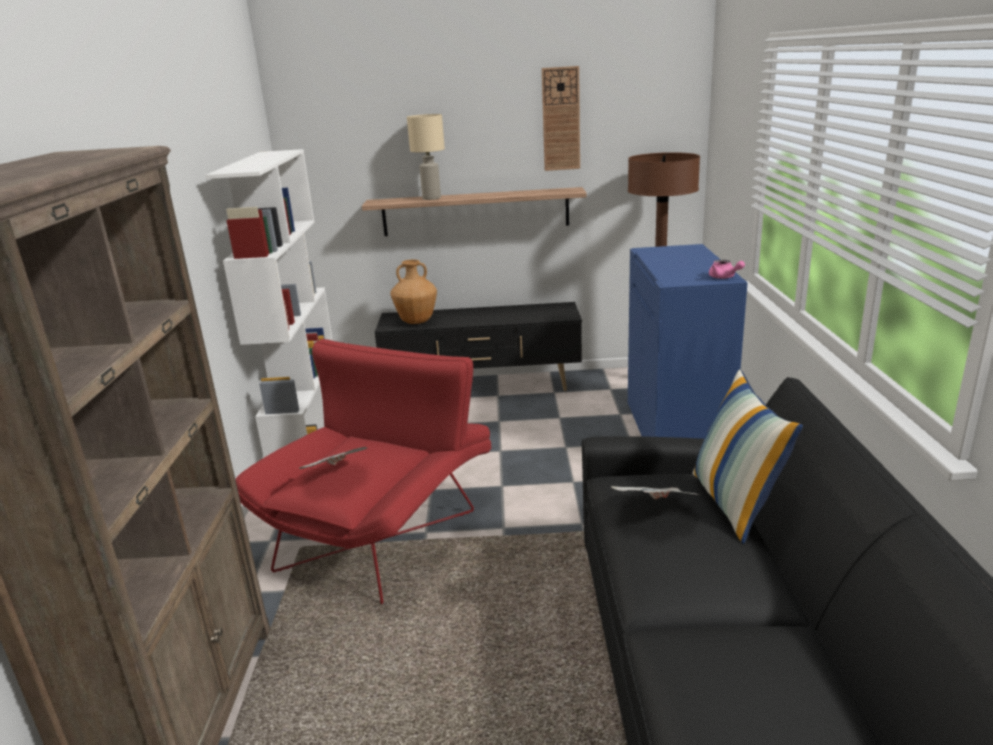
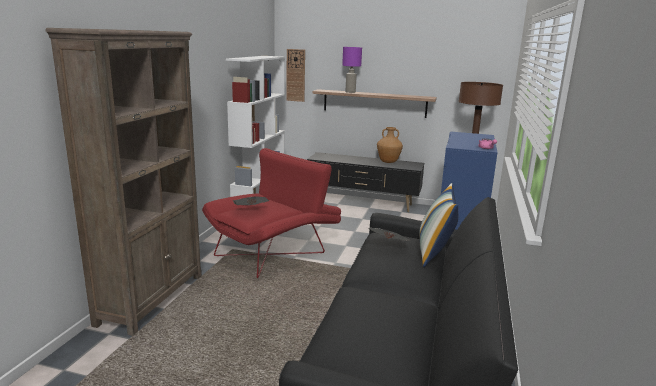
camera: 15 degrees right, 5 degrees down
brown vase [390,259,437,324] -> brown vase moved to [377,127,403,163]
beige table lamp [407,114,445,200] -> purple table lamp [342,47,362,93]
wall clock [542,66,580,171] -> wall clock moved to [286,49,305,102]

